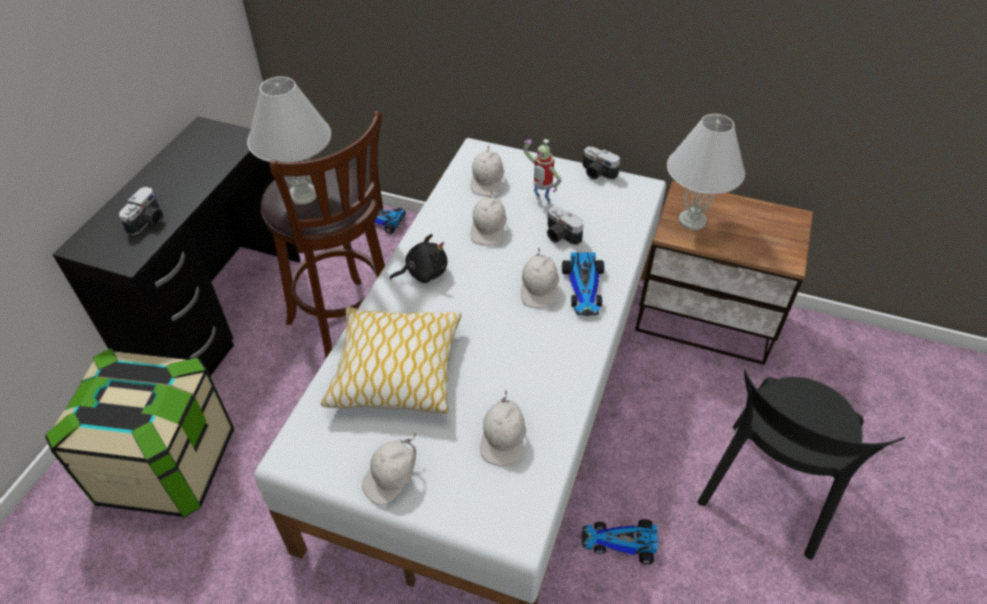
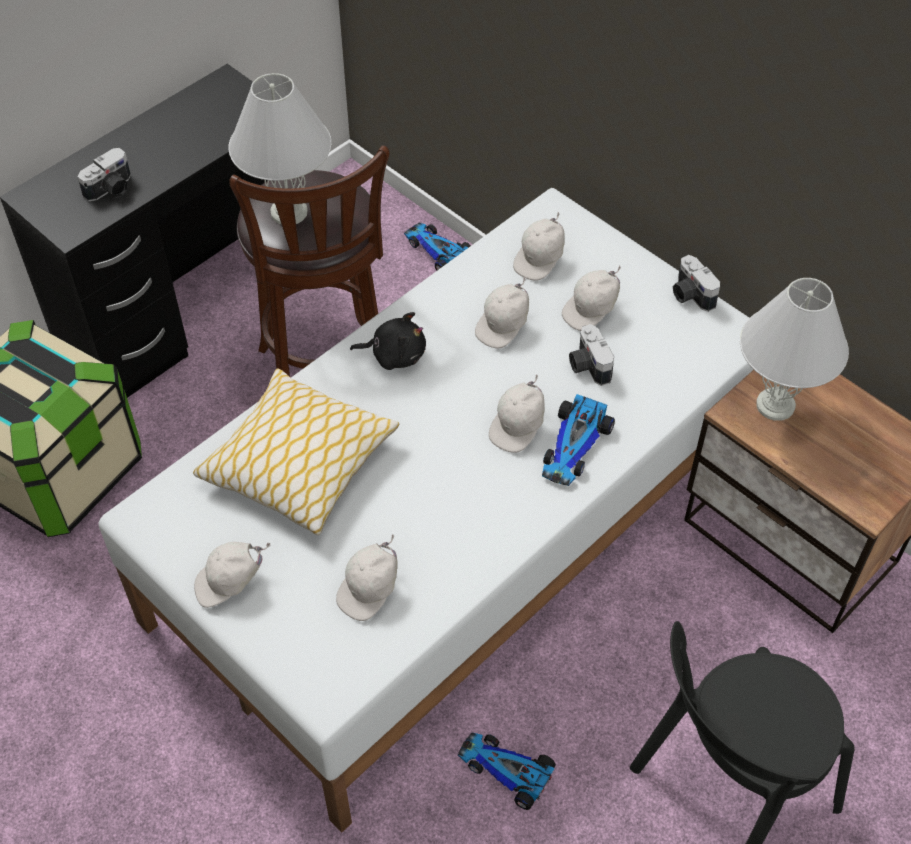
camera: 25 degrees right, 5 degrees up
toy robot [523,139,562,205] -> white cap [562,265,621,331]

